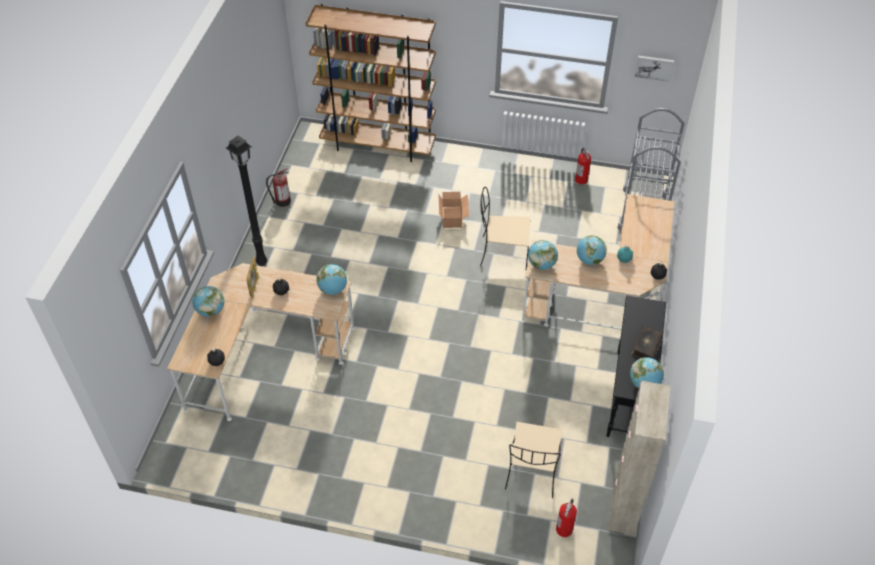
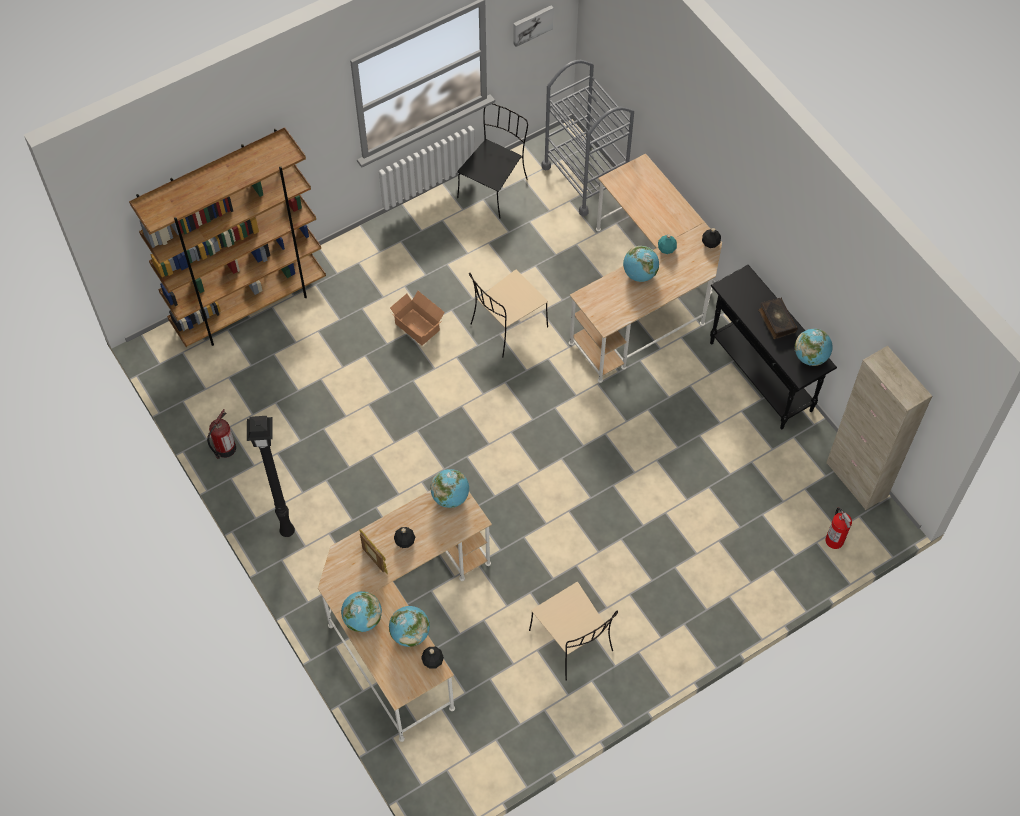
camera: 45 degrees left, 10 degrees up
beige chair [505,422,563,498] -> beige chair moved to [529,582,618,681]
globe [528,240,558,270] -> globe moved to [389,606,430,647]
fire extinguisher [575,148,591,184] -> black chair [457,103,528,218]

